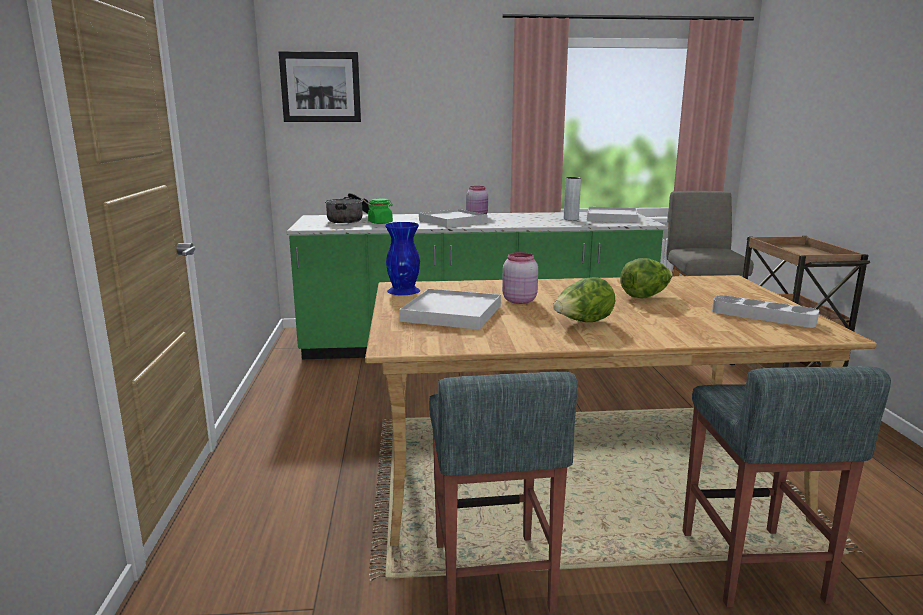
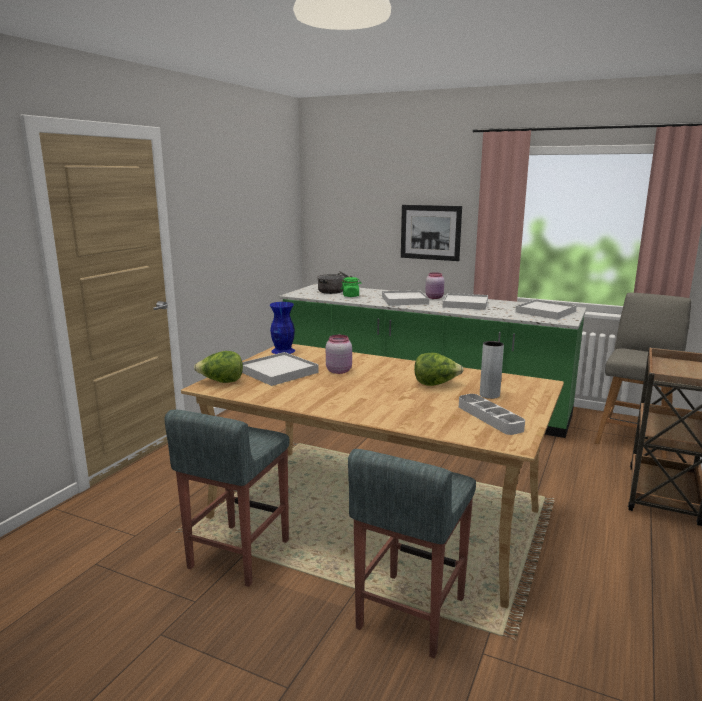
camera: 30 degrees right, 0 degrees up
picture [279,51,361,122] -> picture moved to [401,205,462,261]
lettuce [553,277,615,322] -> lettuce moved to [194,351,243,383]
grey vase [564,177,581,220] -> grey vase moved to [480,341,504,399]
none -> white tray [443,293,488,310]

